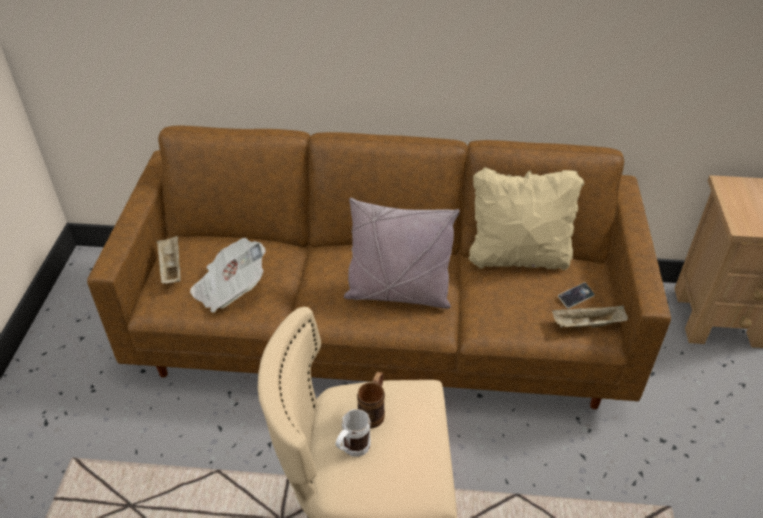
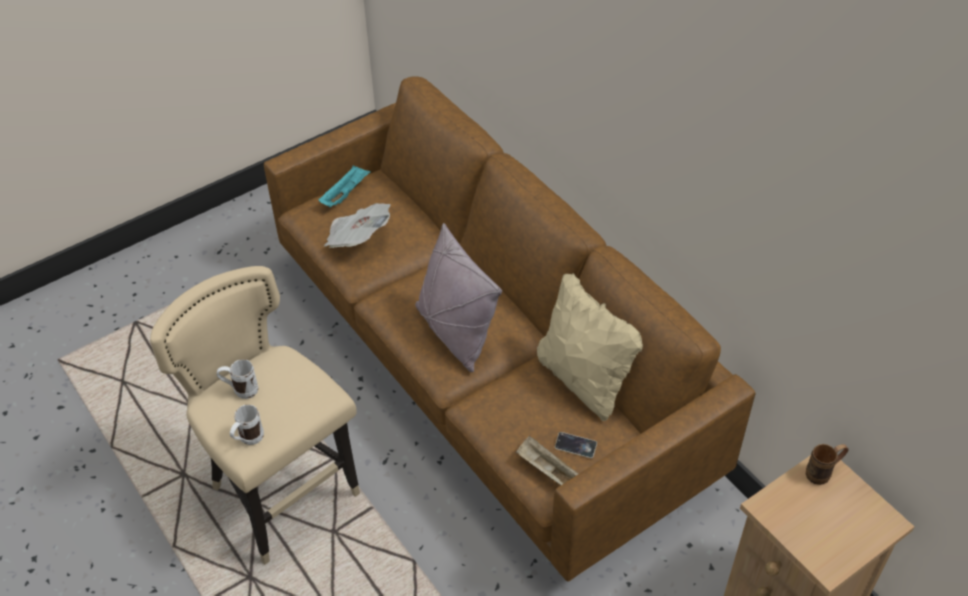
camera: 50 degrees right, 5 degrees up
beige tray [157,236,181,284] -> turquoise tray [318,165,371,207]
brown mug [357,372,385,428] -> brown mug moved to [806,444,848,485]
none -> white mug [230,405,264,445]

